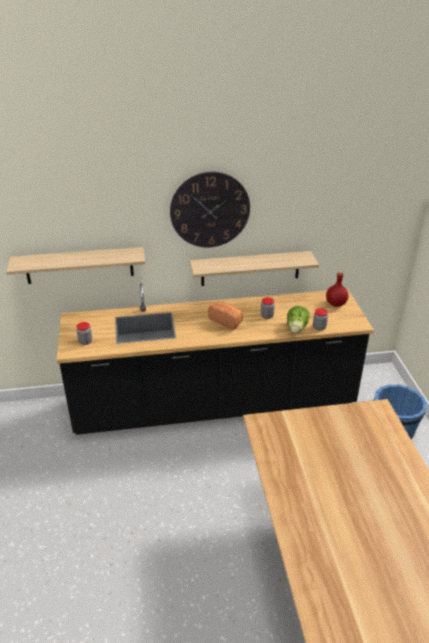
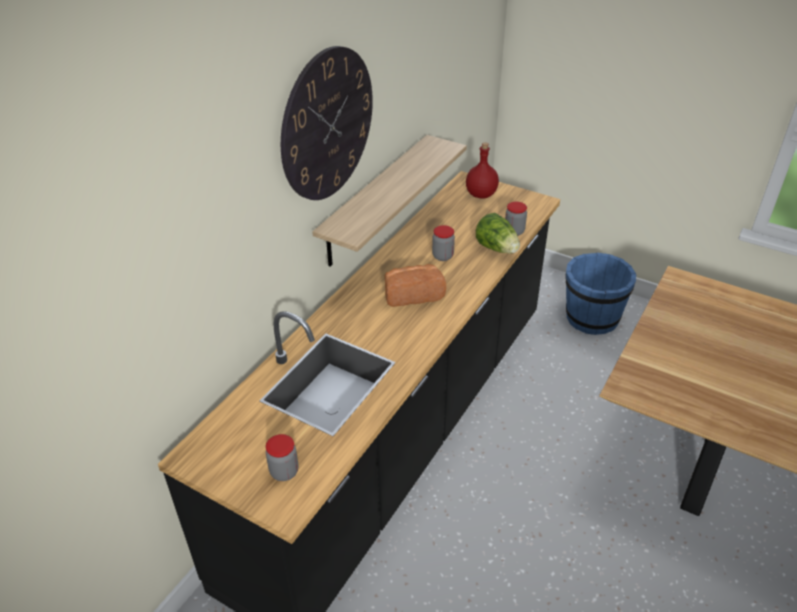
camera: 50 degrees left, 5 degrees up
shelf [6,247,145,284] -> none

